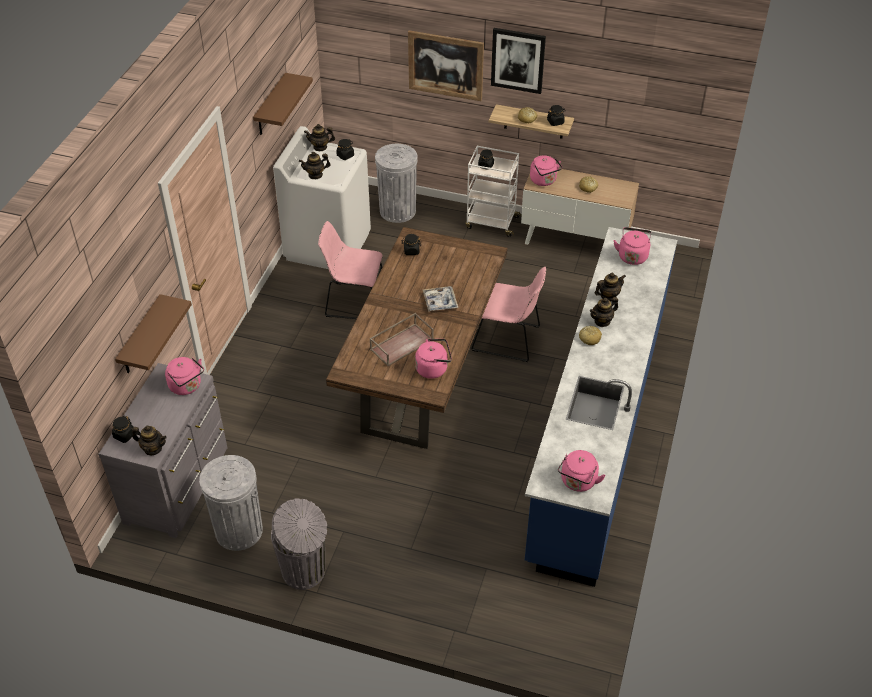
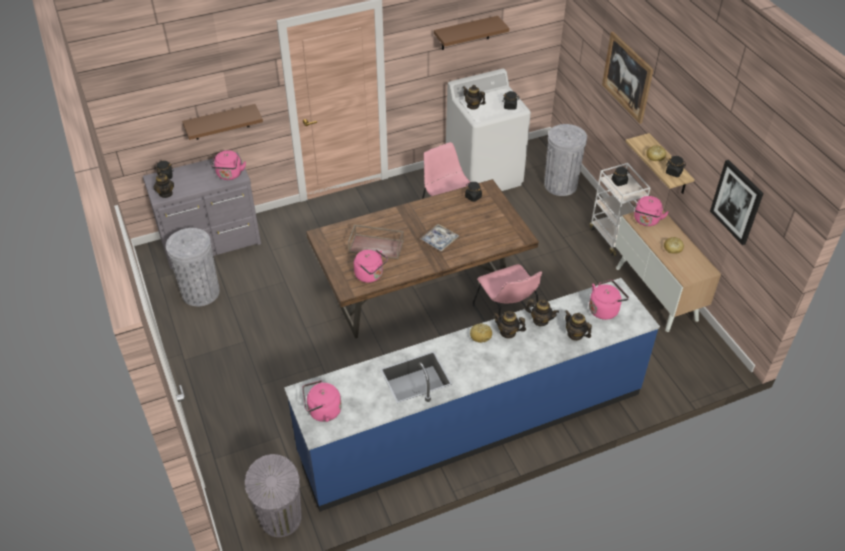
camera: 50 degrees right, 0 degrees up
grey trash can [271,498,327,590] -> grey trash can moved to [245,454,301,537]
teapot [304,124,335,151] -> teapot moved to [565,310,592,341]
picture [491,28,546,94] -> picture moved to [710,160,764,245]

